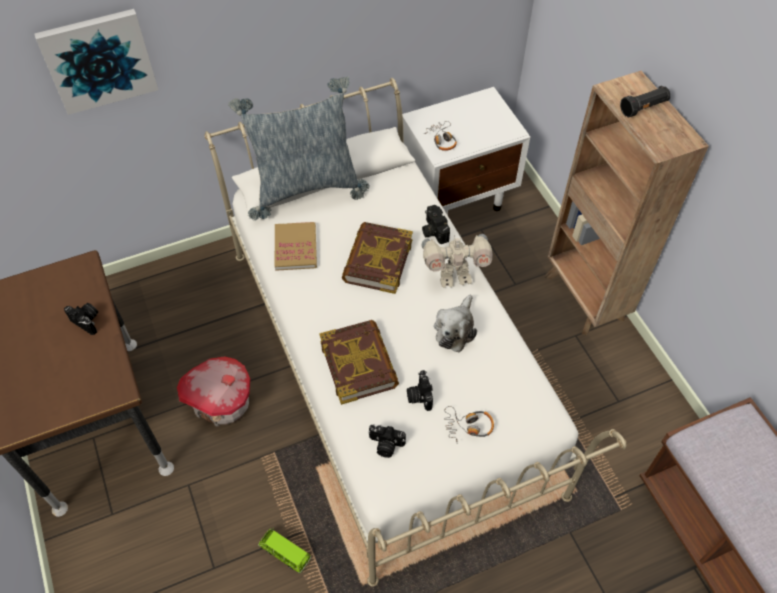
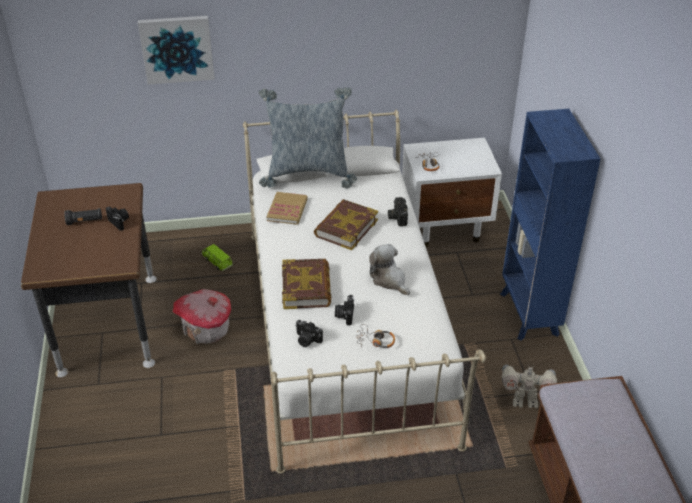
camera: 15 degrees right, 15 degrees down
green toy car [258,527,312,574] -> green toy car moved to [202,244,233,271]
toy robot [422,234,493,288] -> toy robot moved to [502,365,557,408]
plush toy [434,295,477,352] -> plush toy turned 105 degrees clockwise [369,244,410,295]
brown bookcase [545,71,709,335] -> blue bookcase [500,109,601,341]
black flashlight [620,85,670,117] -> black flashlight moved to [64,208,102,225]

